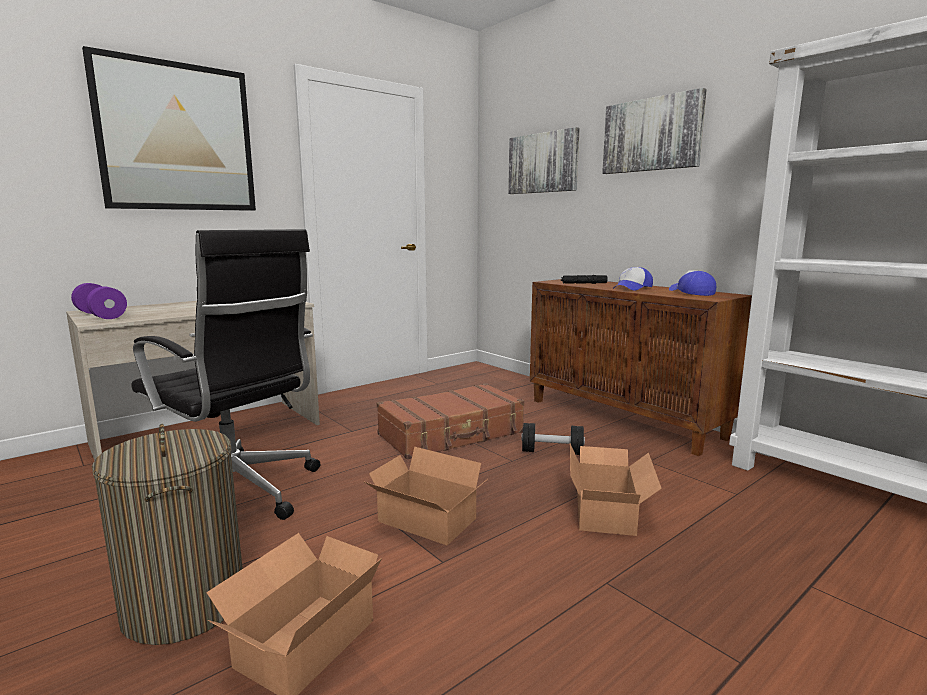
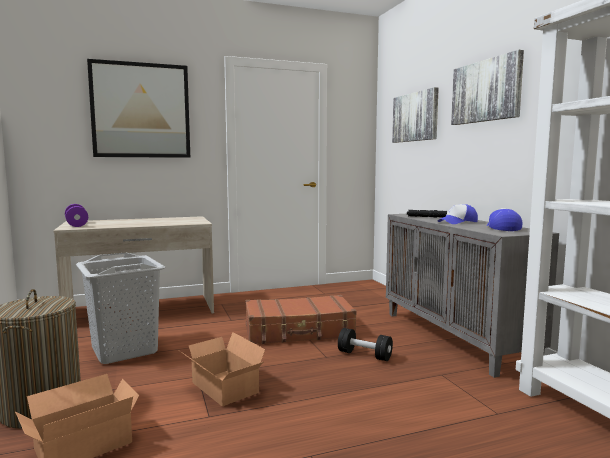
camera: 20 degrees right, 5 degrees down
black office chair [131,229,320,520] -> grey laundry basket [76,252,165,364]
brown cabinet [530,279,752,456] -> grey cabinet [386,214,559,378]
cardboard box [570,443,662,536] -> none

